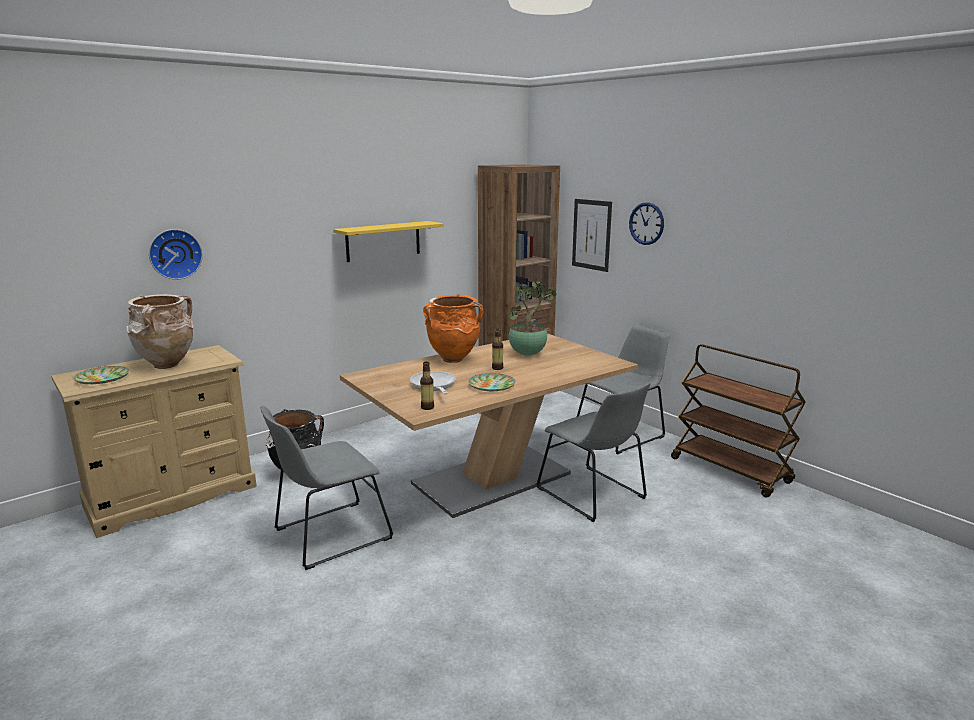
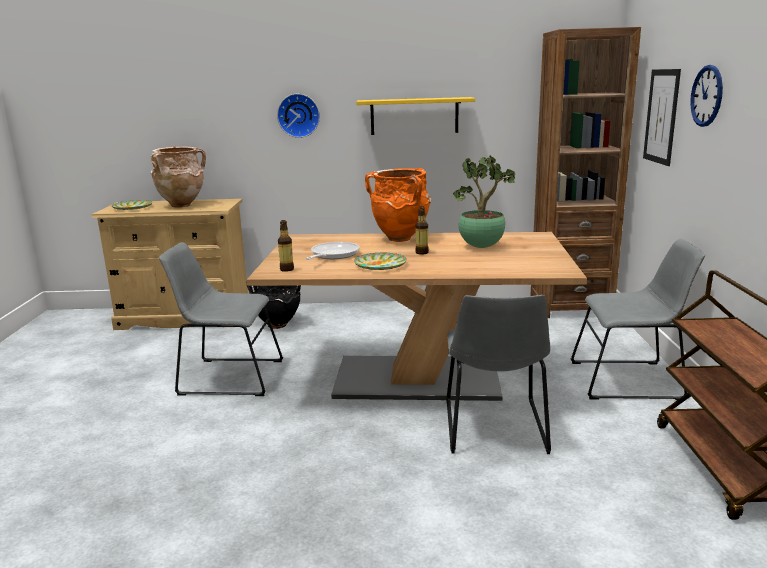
camera: 40 degrees right, 0 degrees up
wall clock [149,229,203,280] -> wall clock moved to [277,94,320,138]

